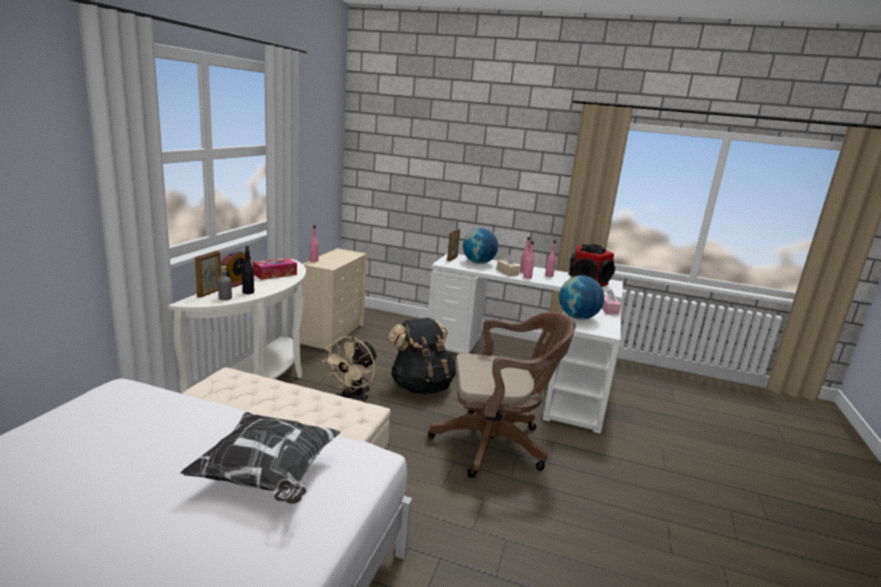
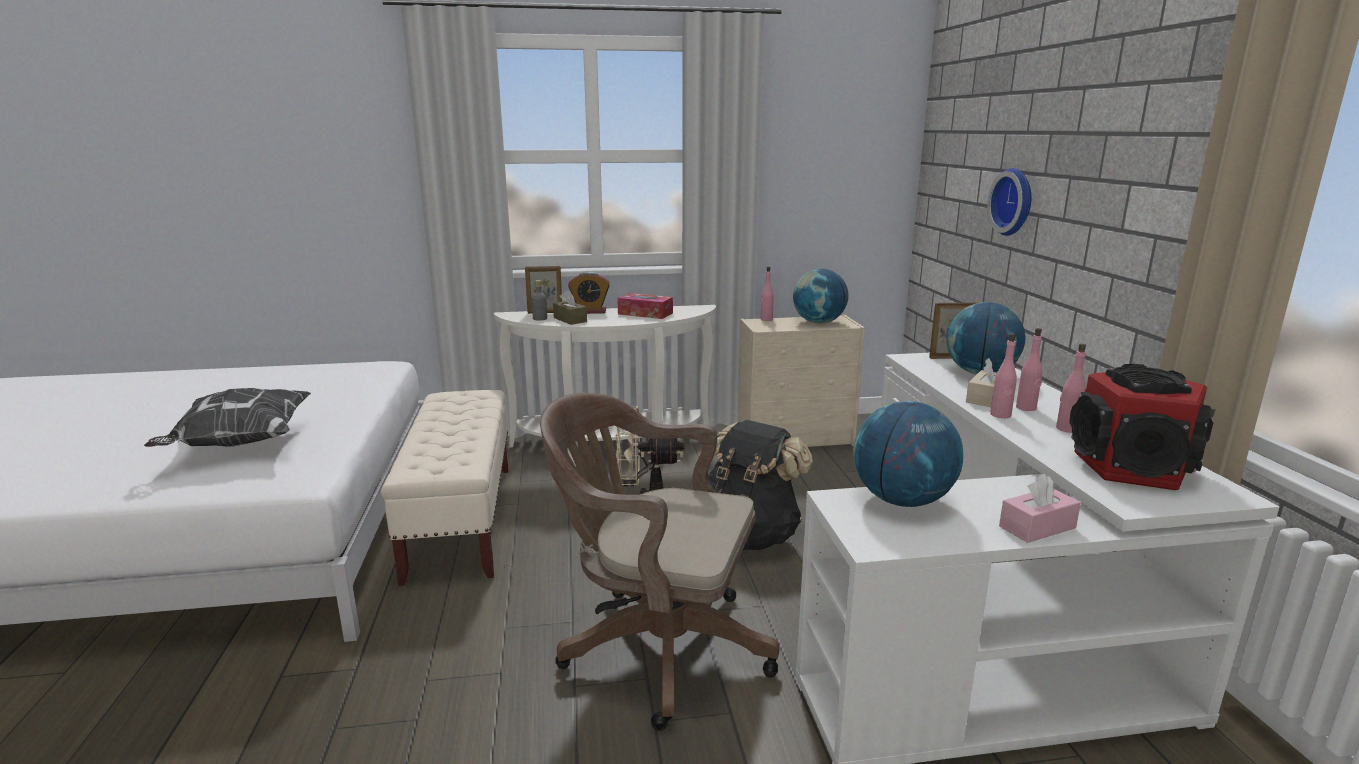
camera: 65 degrees right, 0 degrees up
black bottle [242,246,254,294] -> brown tissue box [553,290,587,325]
brown office chair [428,312,575,478] -> brown office chair turned 135 degrees clockwise [540,393,779,731]
none -> globe [793,269,848,324]
none -> wall clock [987,168,1031,236]

